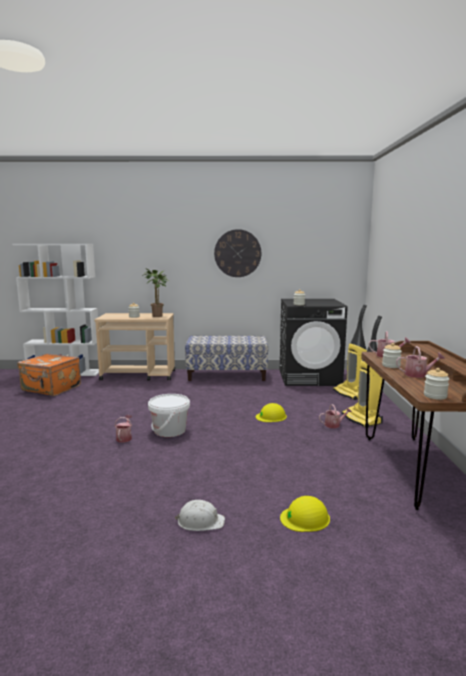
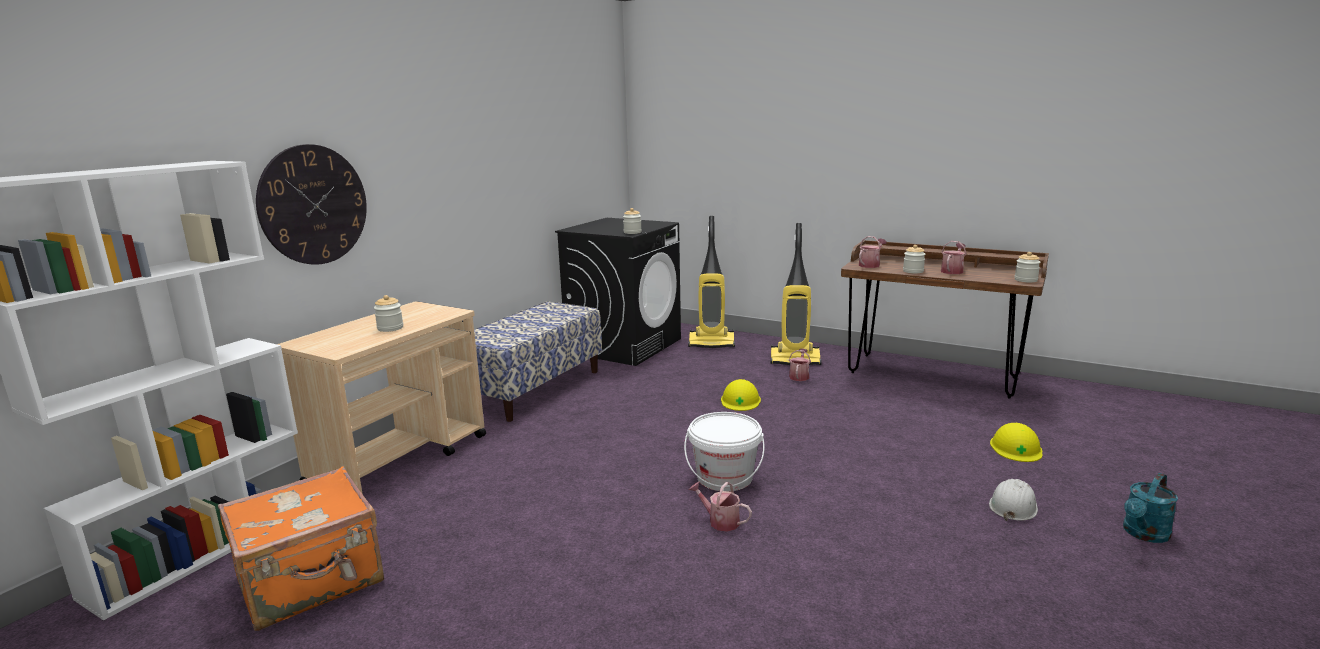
camera: 60 degrees left, 5 degrees up
potted plant [142,268,169,317] -> none
wall clock [214,229,261,277] -> wall clock moved to [256,144,367,265]
none -> turquoise watering can [1123,473,1178,543]

